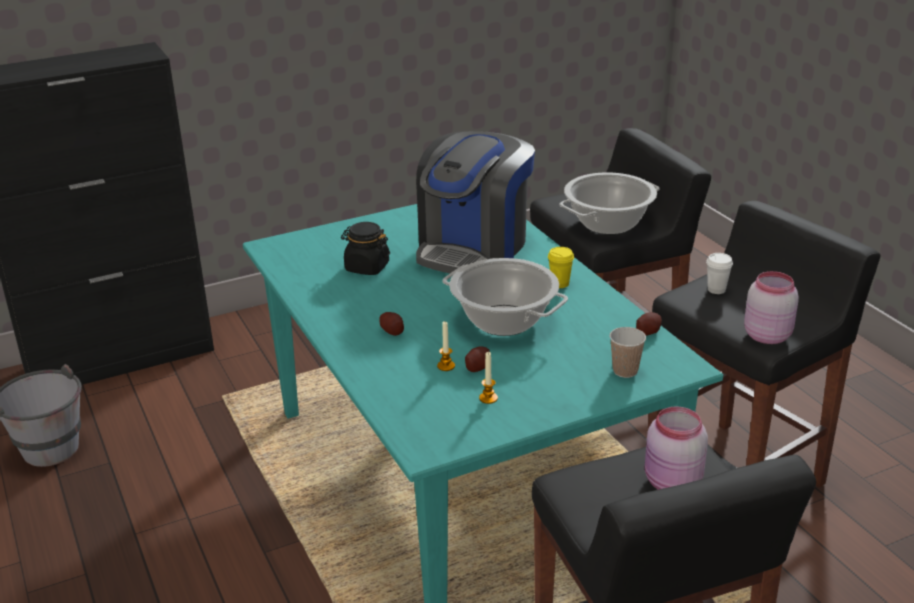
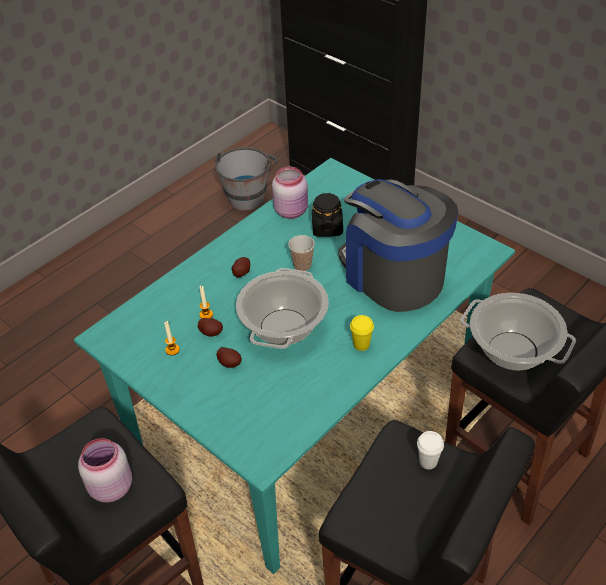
camera: 70 degrees right, 15 degrees up
coffee machine [416,131,535,273] -> coffee machine turned 45 degrees clockwise [338,179,458,312]
cup [609,327,646,378] -> cup moved to [288,235,315,271]
potato [636,312,662,336] -> potato moved to [216,347,242,368]
pink jar [744,271,799,344] -> pink jar moved to [272,167,308,219]

